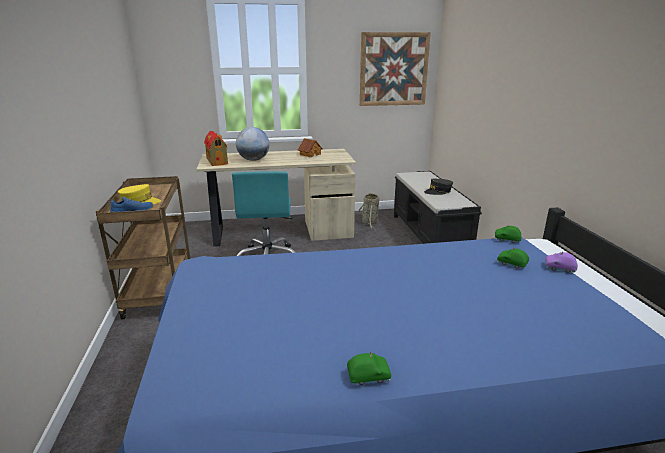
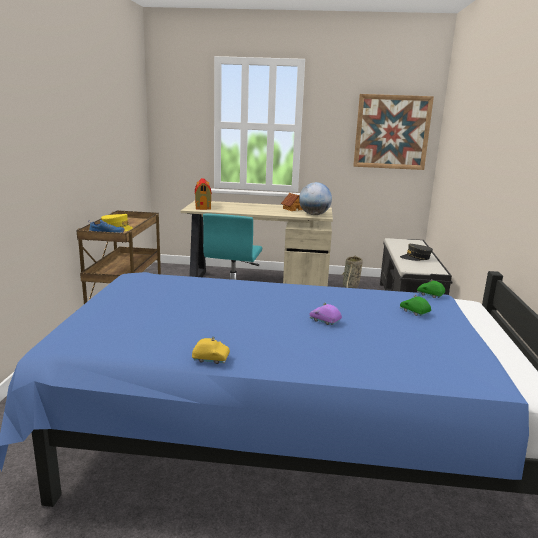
camera: 15 degrees right, 5 degrees down
globe [236,127,269,161] -> globe moved to [299,182,332,215]
green toy car [347,351,391,385] -> yellow toy car [192,337,230,364]
purple toy car [545,252,578,273] -> purple toy car moved to [309,302,342,325]

